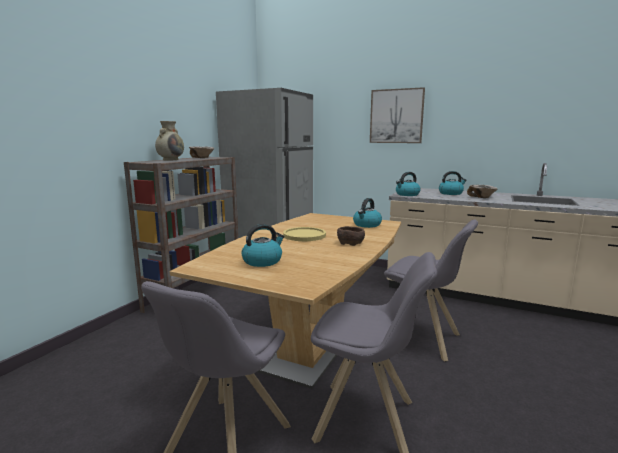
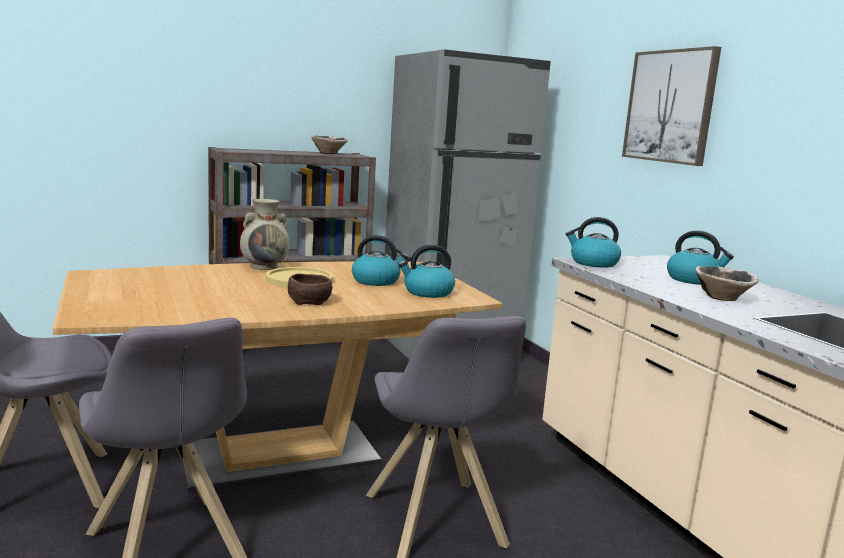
camera: 40 degrees right, 0 degrees up
beige vase [155,121,184,160] -> beige vase moved to [240,199,290,270]
kettle [242,224,285,267] -> kettle moved to [352,235,409,286]

